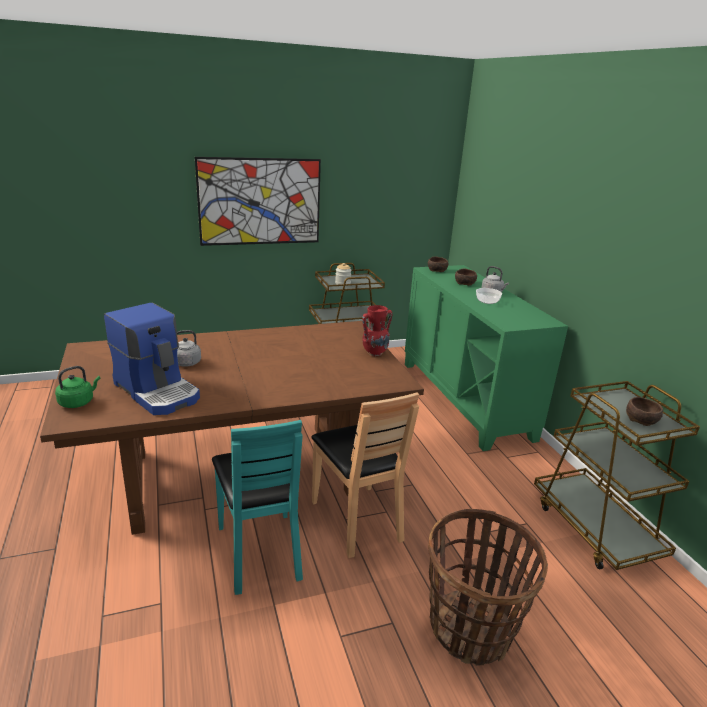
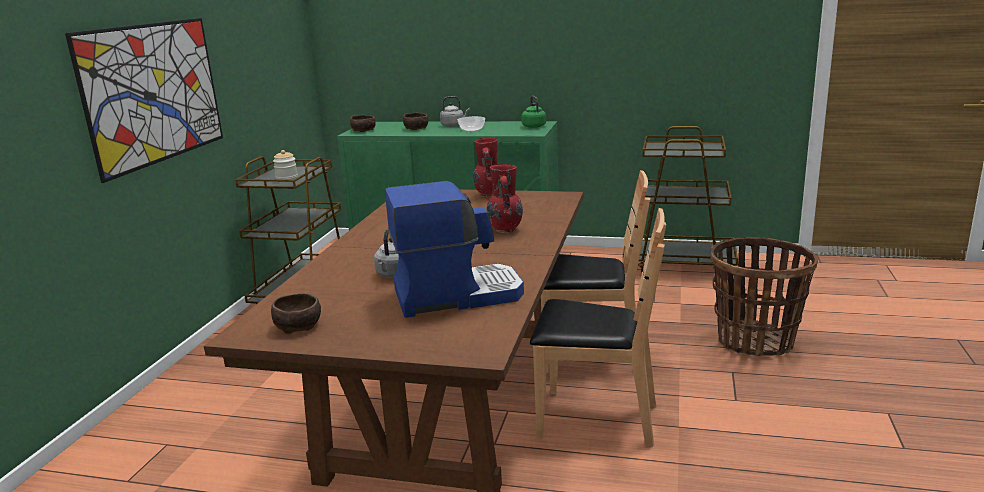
camera: 55 degrees left, 5 degrees down
green kettle [55,366,100,408] -> green kettle moved to [521,96,546,128]
turquoise chair [212,420,303,595] -> brown chair [530,208,666,447]
brown bowl [626,397,663,426] -> brown bowl moved to [271,293,321,334]
none -> red vase [487,164,523,233]

